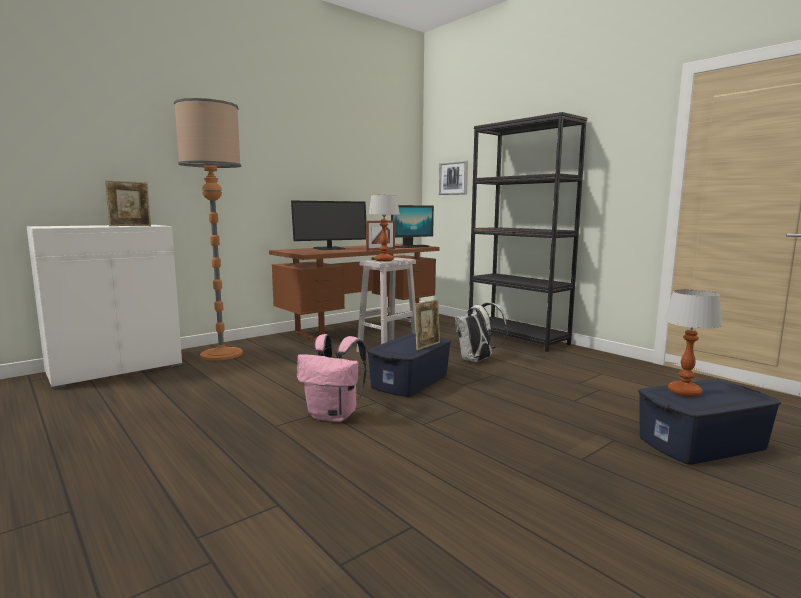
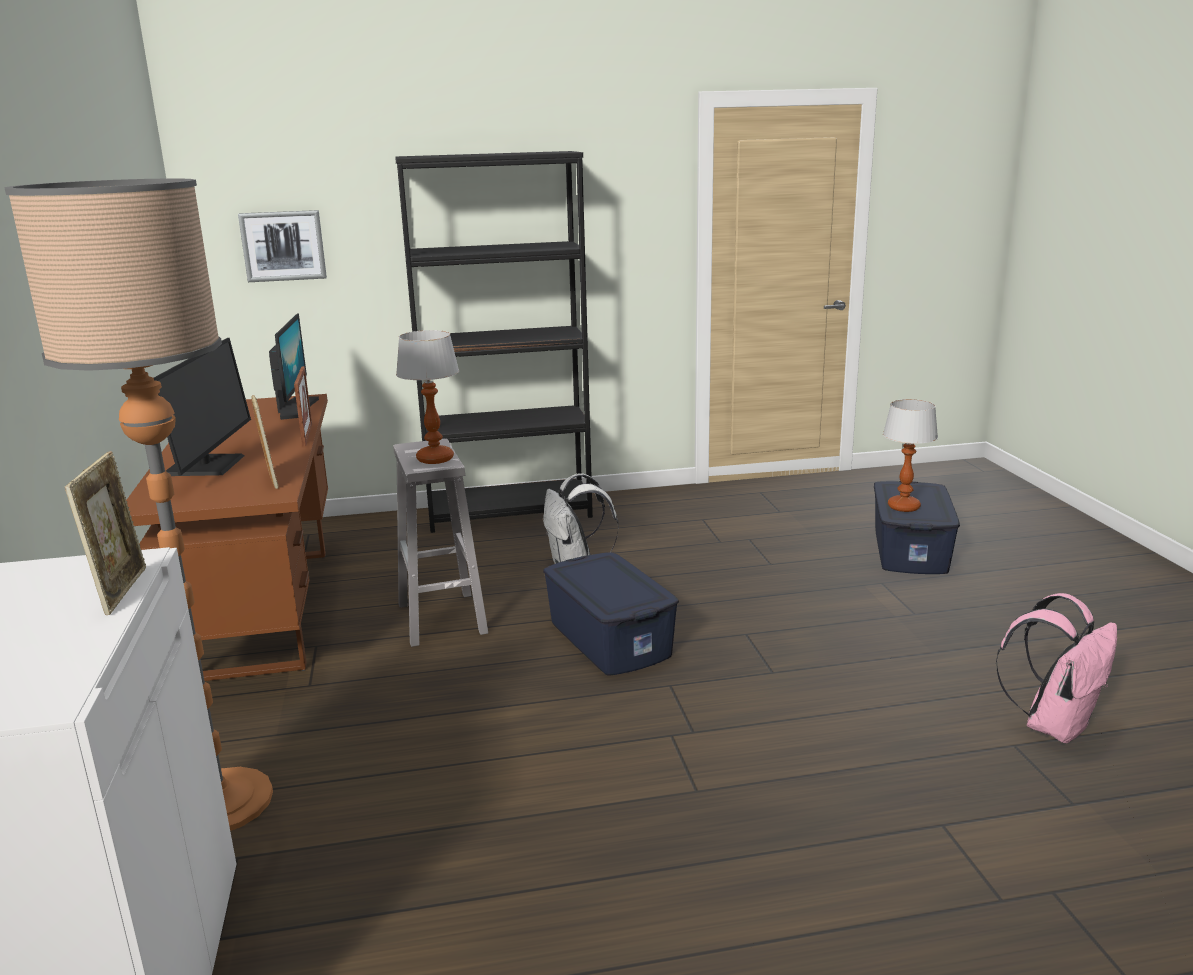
camera: 60 degrees left, 10 degrees up
pink backpack [297,334,367,422] -> pink backpack moved to [996,593,1117,743]
picture frame [414,299,440,350] -> picture frame moved to [251,395,279,489]

